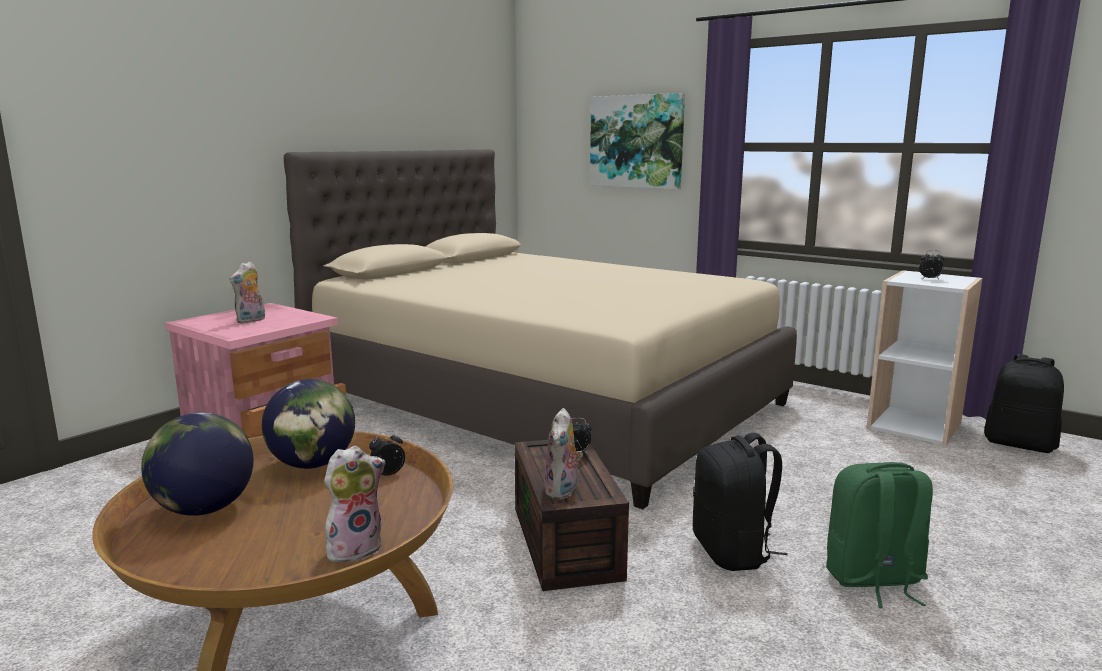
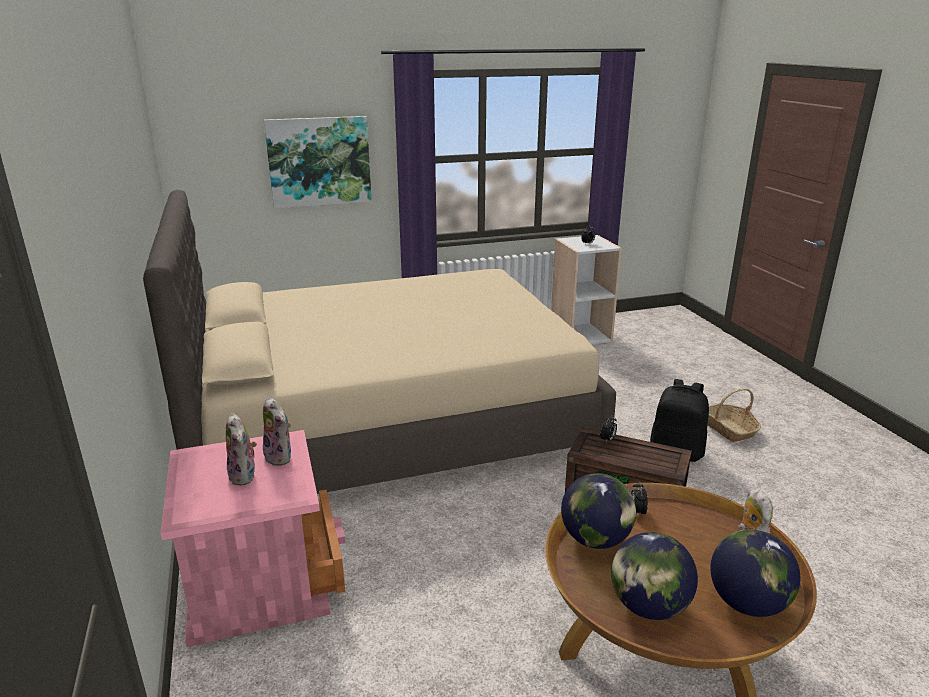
camera: 55 degrees left, 10 degrees up
plush toy [544,408,583,500] -> plush toy moved to [262,397,291,466]
green backpack [826,462,933,608] -> basket [707,388,761,442]
black backpack [984,354,1064,453] -> none
none -> globe [710,529,801,617]

